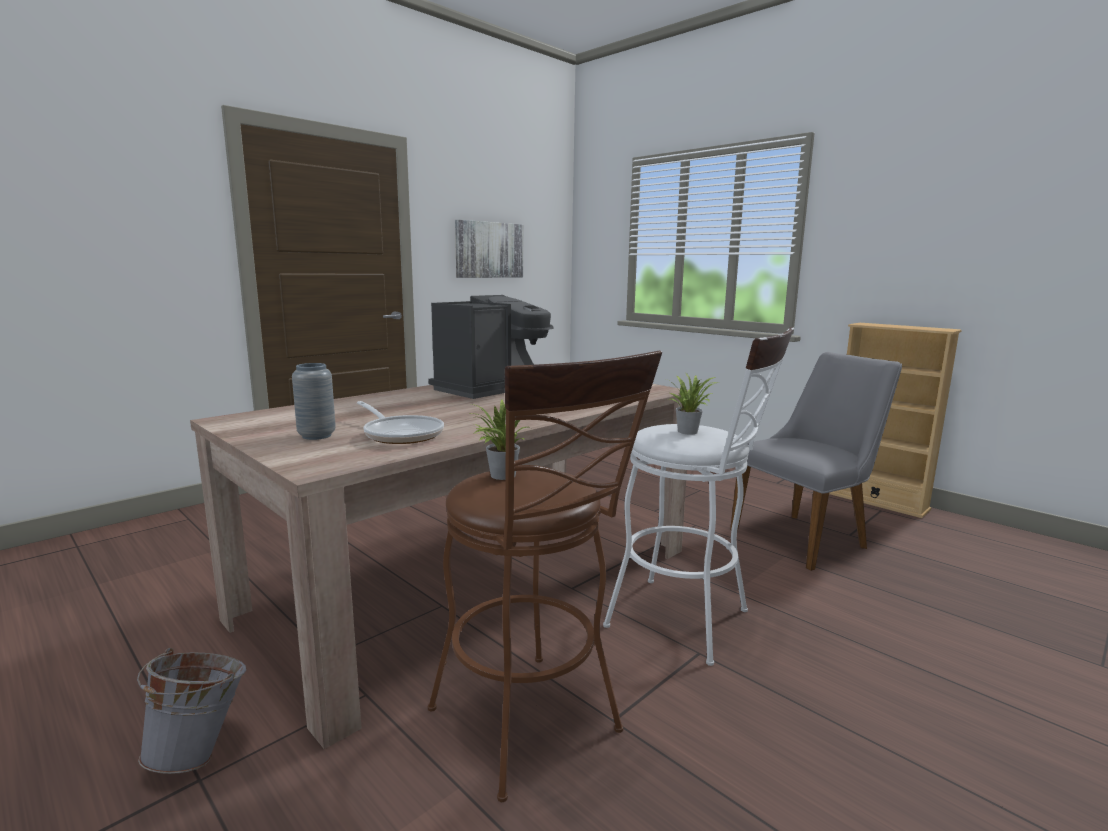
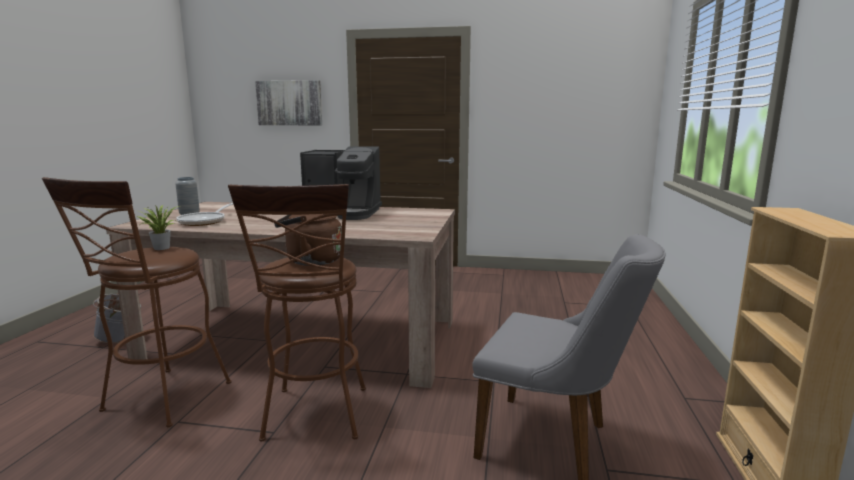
camera: 55 degrees right, 0 degrees up
picture [455,220,523,278] -> picture moved to [255,80,322,125]
white stool [603,327,794,666] -> brown stool [228,184,366,442]
potted plant [666,374,719,435] -> brown kettle [274,213,342,266]

